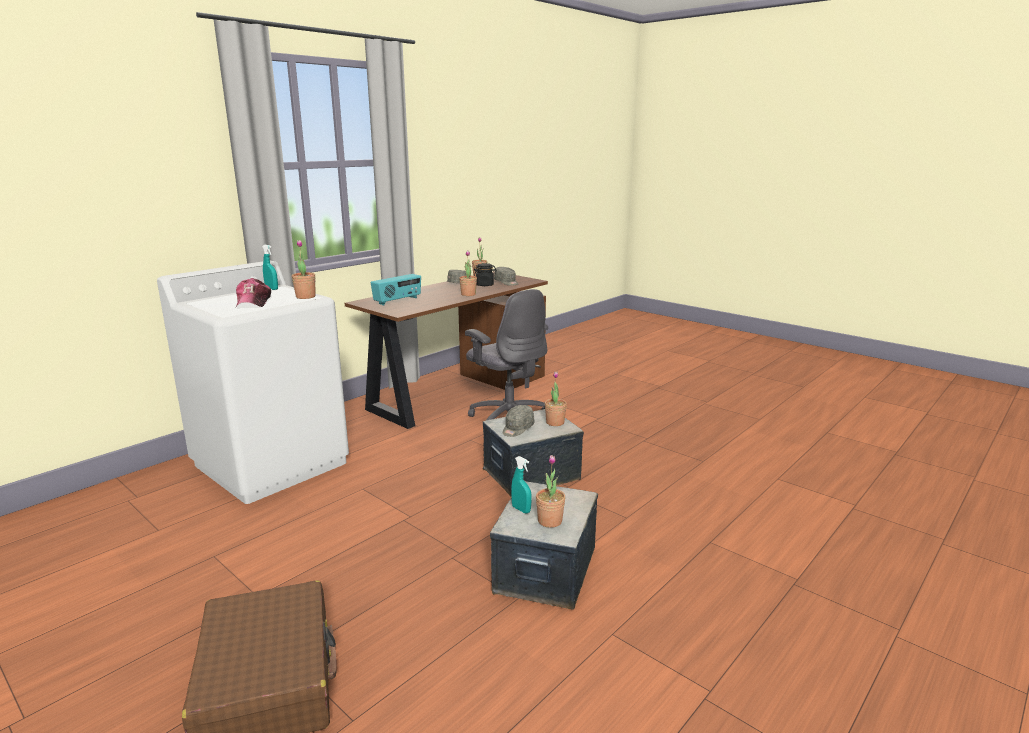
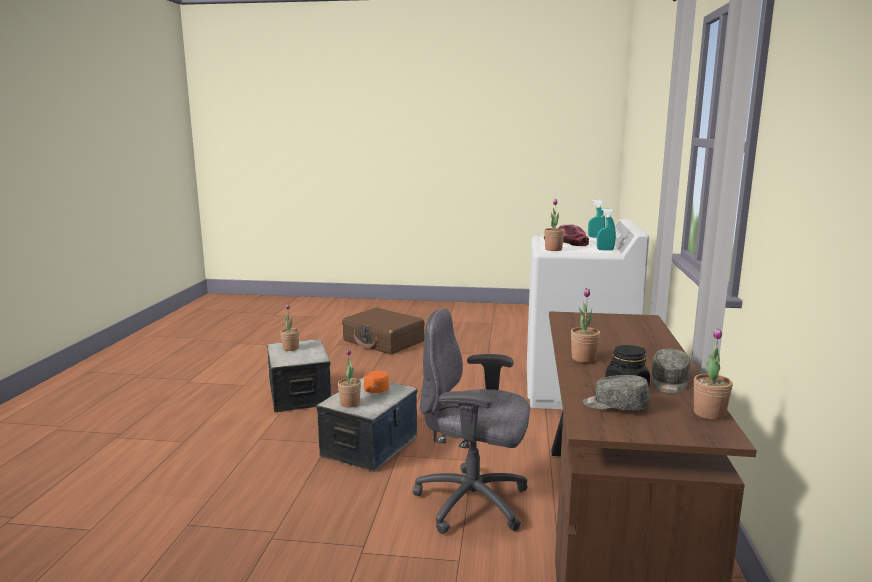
camera: 145 degrees right, 5 degrees down
radio [371,274,421,305] -> none
grey cap [503,405,534,437] -> orange cap [364,371,389,393]
turquoise spray bottle [511,456,532,513] -> turquoise spray bottle moved to [588,200,605,237]

